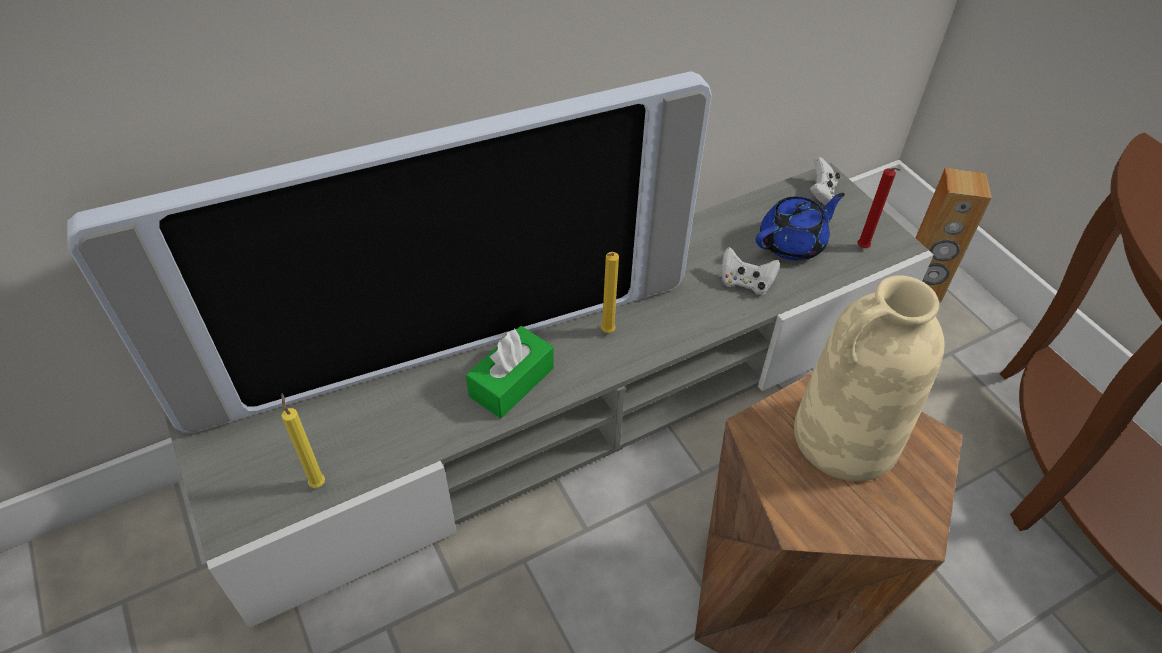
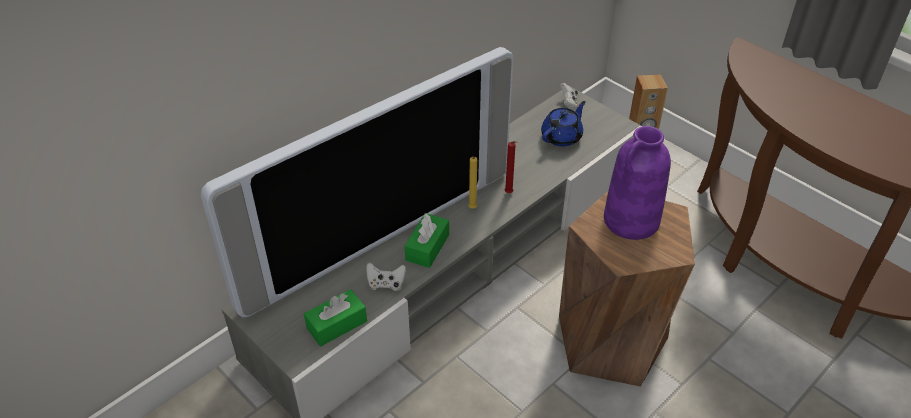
camera: 15 degrees left, 5 degrees down
yellow candle [281,393,325,488] -> green tissue box [304,289,367,346]
white game controller [722,247,780,295] -> white game controller moved to [366,262,406,291]
beige vase [794,275,945,482] -> purple vase [604,126,671,240]
red candle [857,168,901,248] -> red candle moved to [505,141,517,193]

